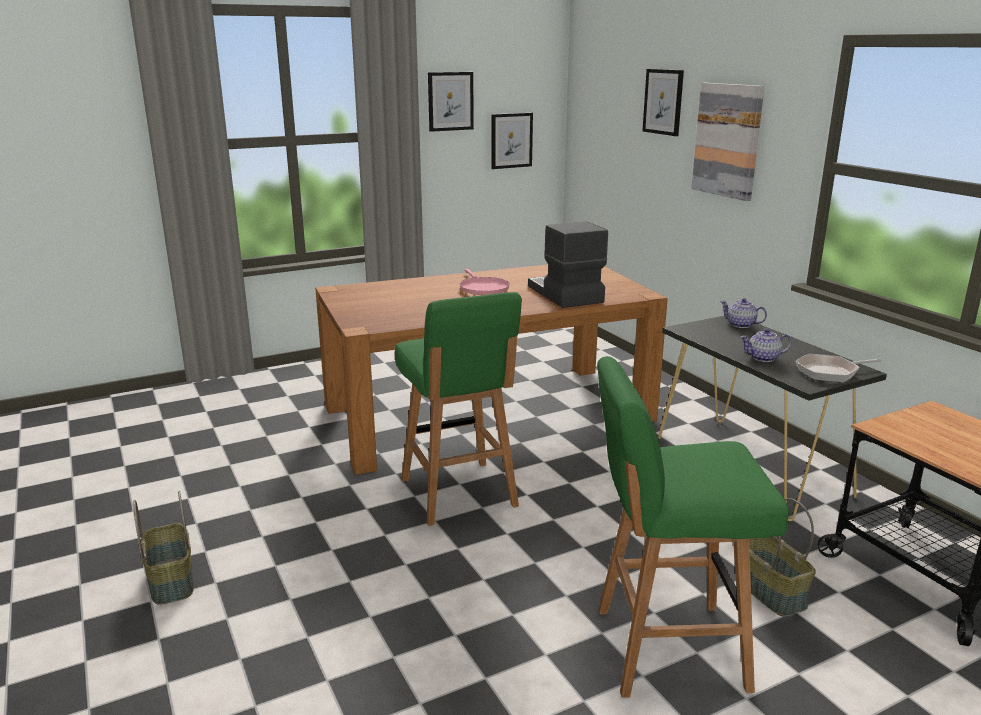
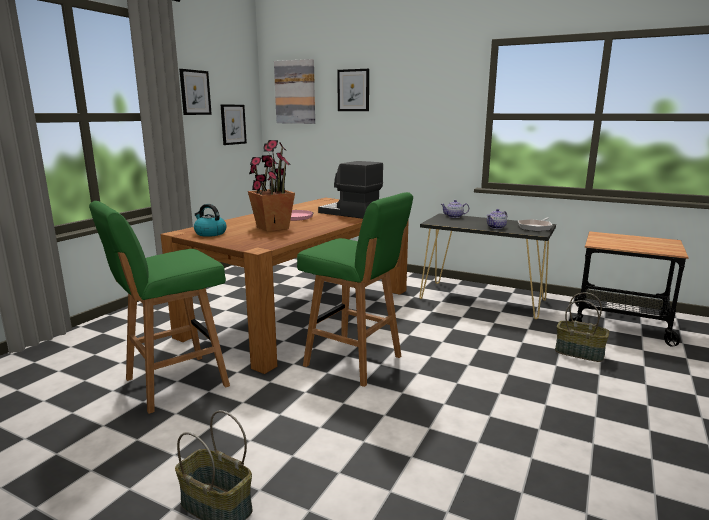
camera: 35 degrees left, 5 degrees down
green stool [597,356,789,698] -> green stool moved to [89,201,230,414]
picture [691,83,765,201] -> picture moved to [274,59,315,124]
none -> kettle [194,204,227,237]
none -> potted plant [248,140,295,231]

